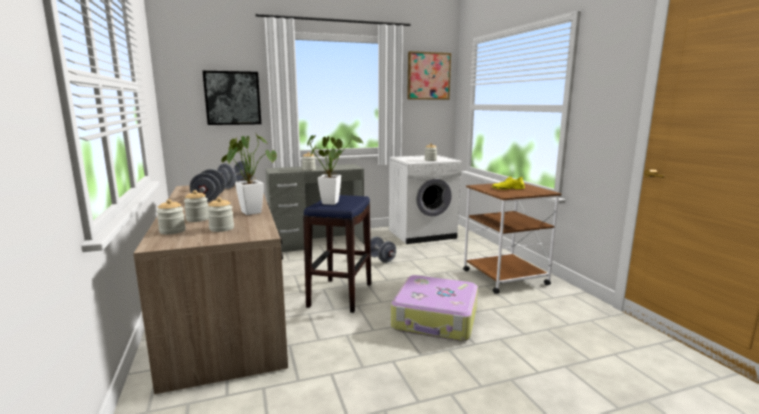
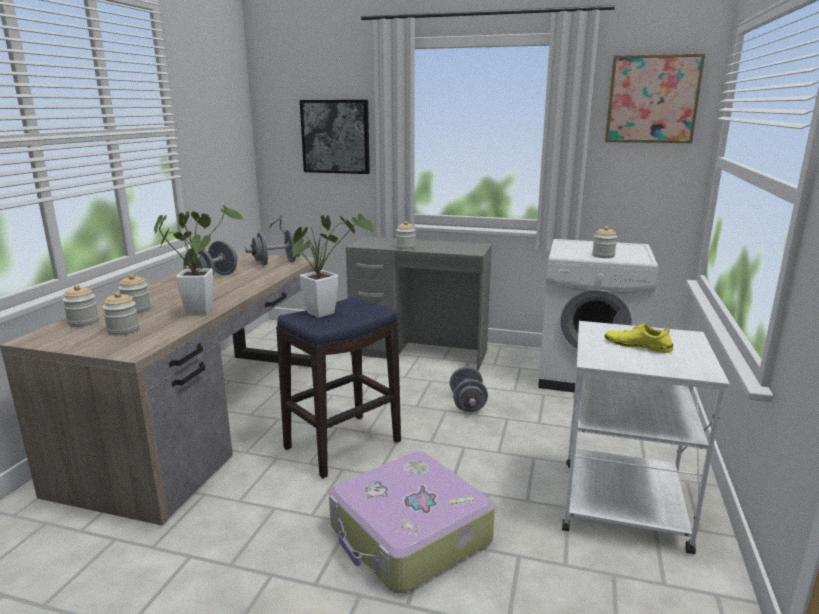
camera: 35 degrees right, 5 degrees up
brown cart [463,183,562,294] -> white cart [562,321,730,554]

